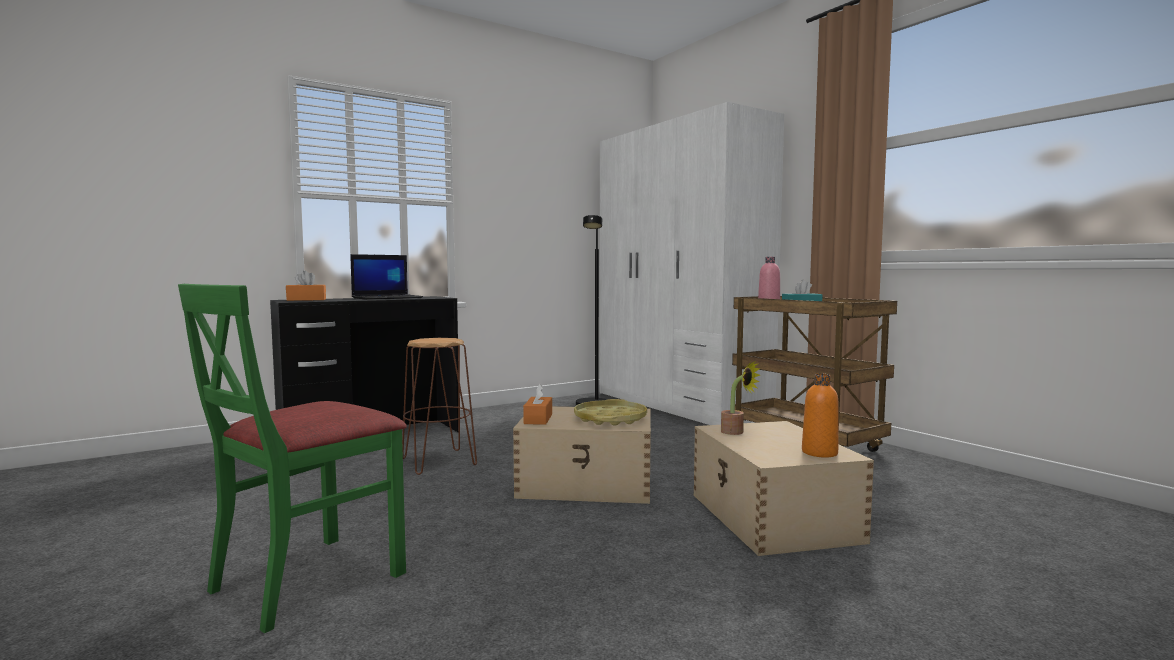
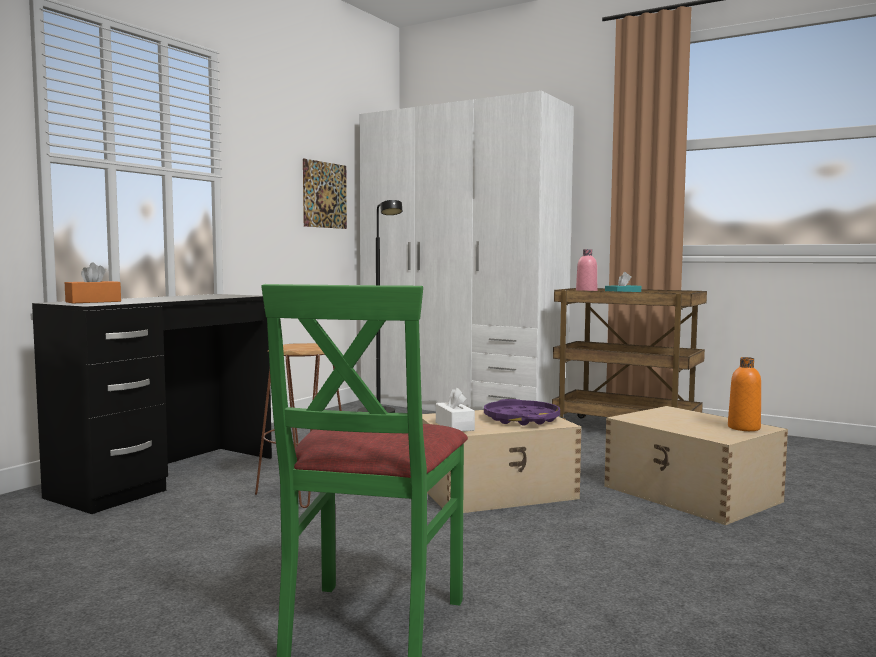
camera: 25 degrees left, 0 degrees up
laptop [350,254,423,300] -> none
orange tissue box [523,384,552,425] -> white tissue box [436,387,475,432]
yellow tray [574,399,647,426] -> purple tray [484,399,560,425]
potted plant [721,360,761,435] -> none
none -> picture [303,159,347,229]

